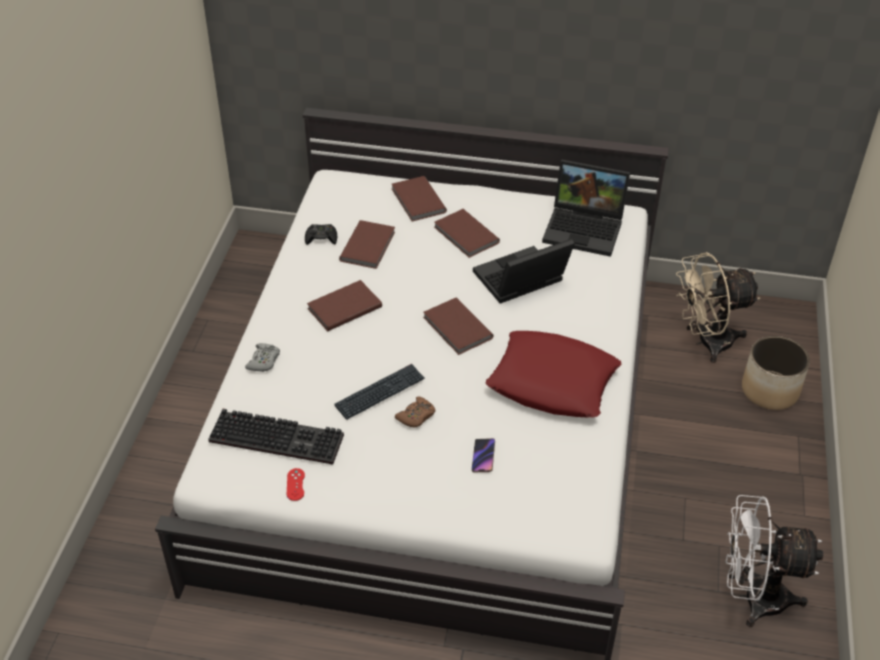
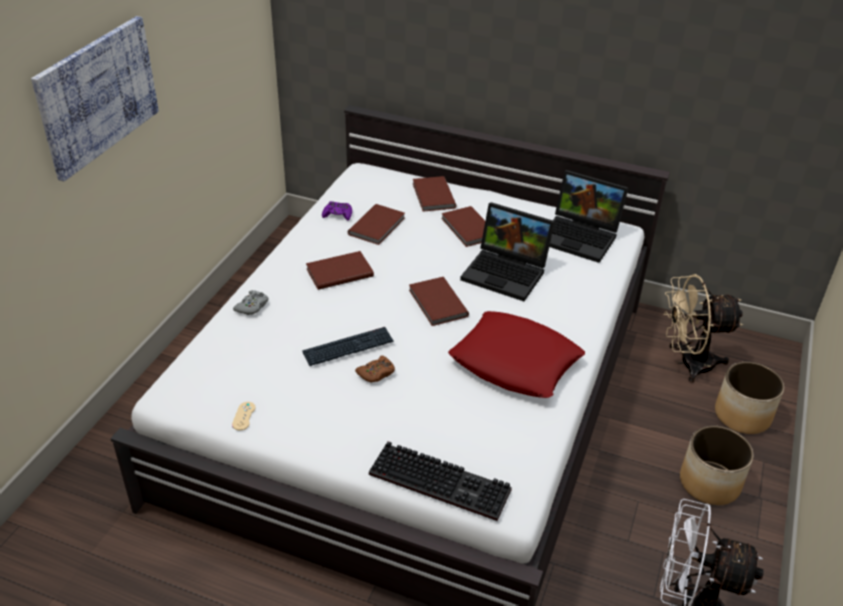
camera: 10 degrees right, 5 degrees down
keyboard [208,409,344,465] -> keyboard moved to [369,441,512,521]
red game controller [287,468,305,501] -> beige game controller [232,402,256,431]
black game controller [305,224,337,245] -> purple game controller [322,201,352,221]
phone [471,438,495,472] -> none
laptop [473,239,575,303] -> laptop turned 135 degrees counterclockwise [460,202,555,301]
none -> picture [31,16,159,181]
none -> planter [680,426,754,505]

